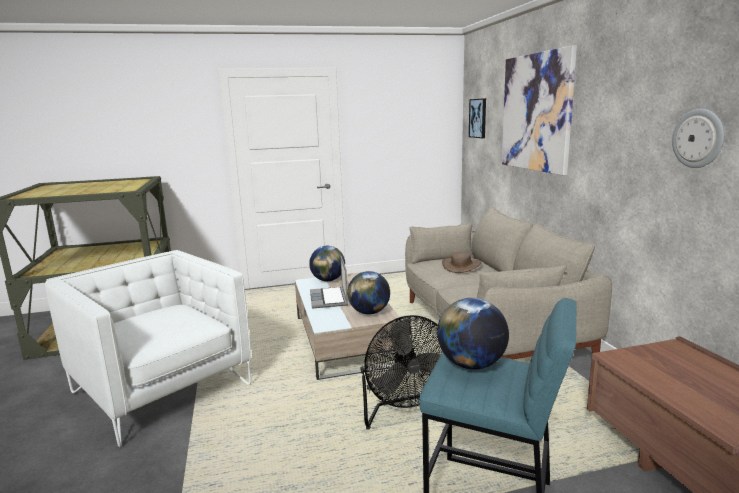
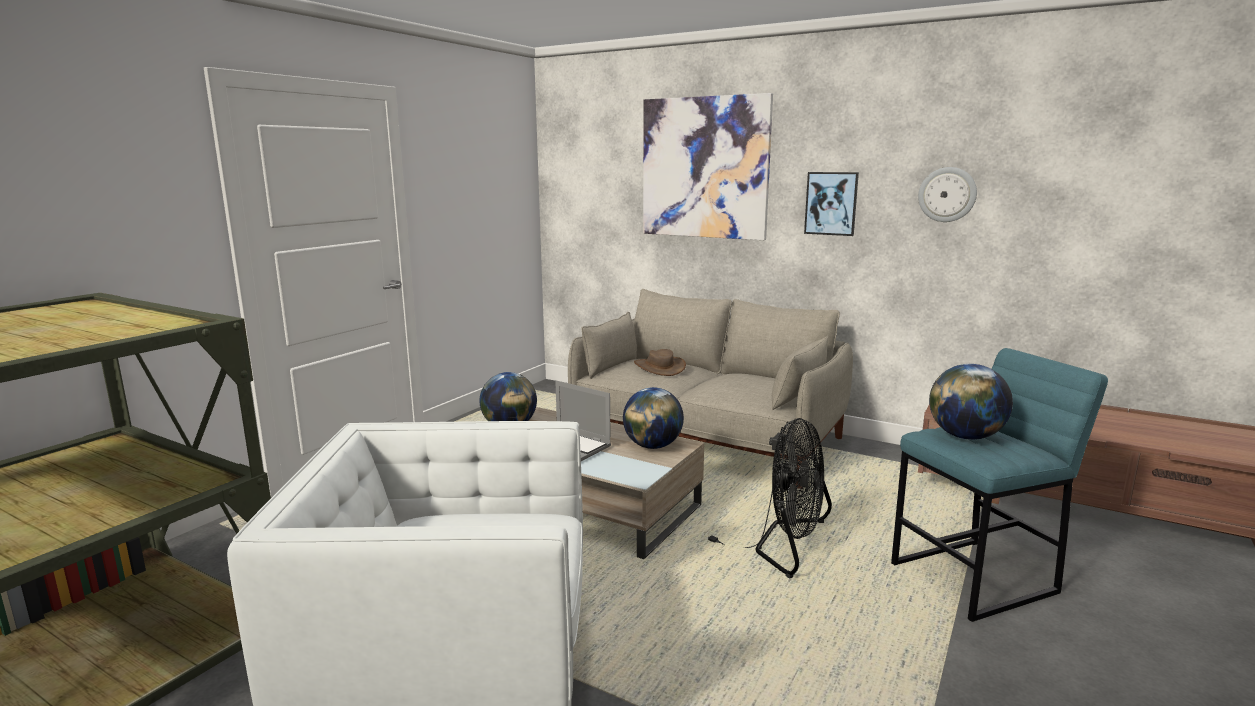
camera: 45 degrees left, 0 degrees up
picture [469,98,486,138] -> picture moved to [804,172,859,236]

